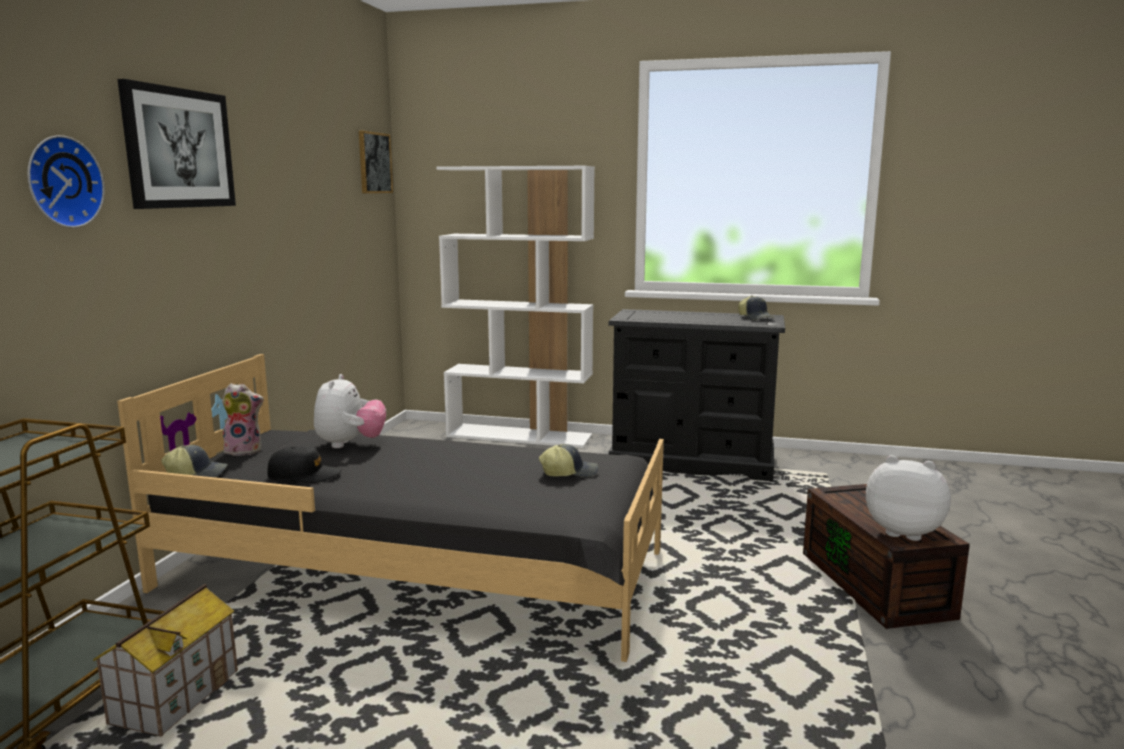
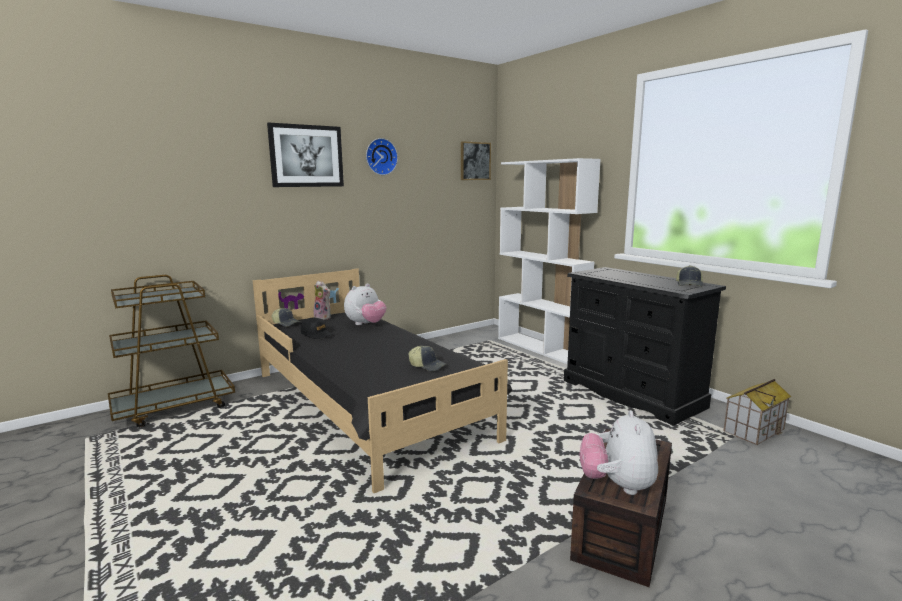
camera: 40 degrees right, 0 degrees up
wall clock [27,135,105,228] -> wall clock moved to [366,138,398,175]
toy house [93,584,238,737] -> toy house moved to [724,379,791,445]
plush toy [866,455,951,541] -> plush toy turned 150 degrees counterclockwise [580,410,658,495]

